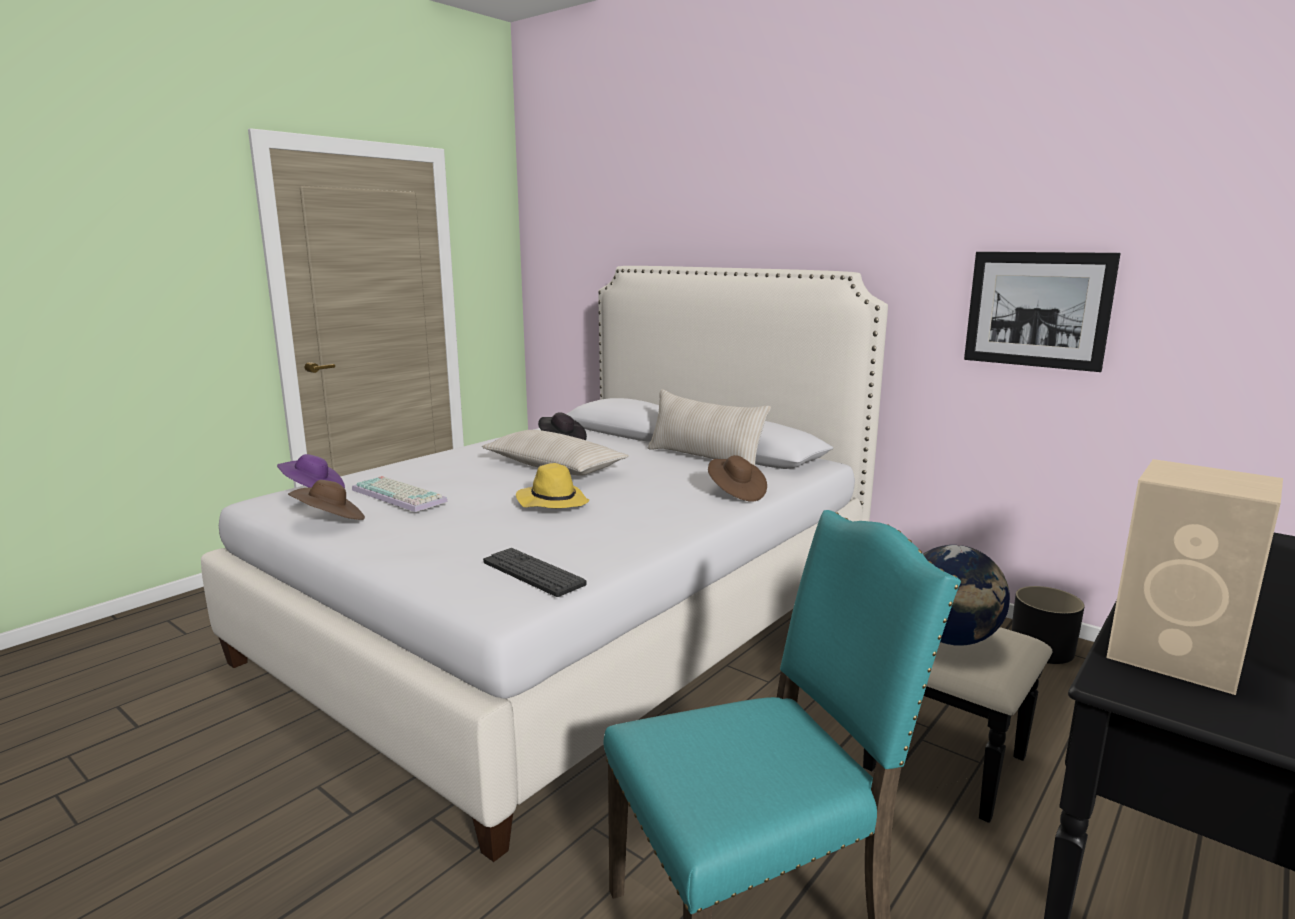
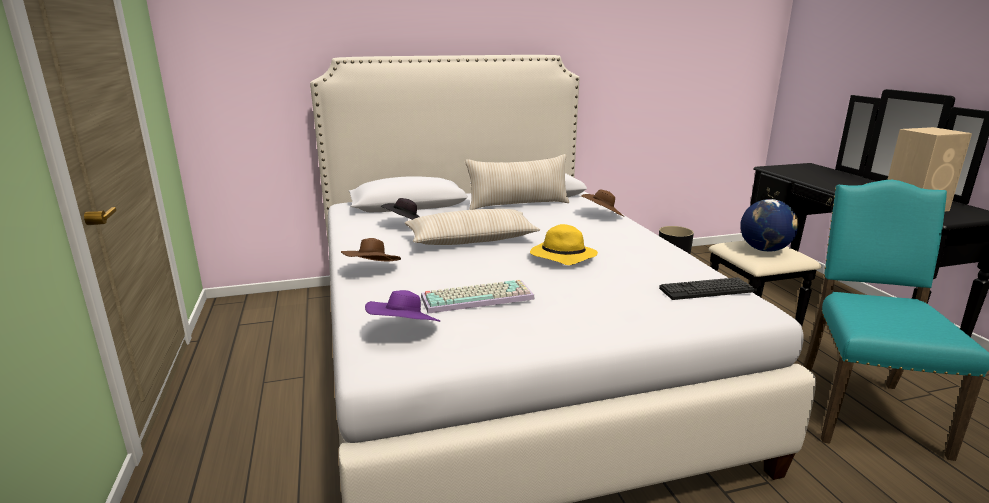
camera: 55 degrees left, 5 degrees up
brown hat [288,480,365,520] -> brown hat moved to [341,238,401,262]
picture [964,252,1121,372] -> none

